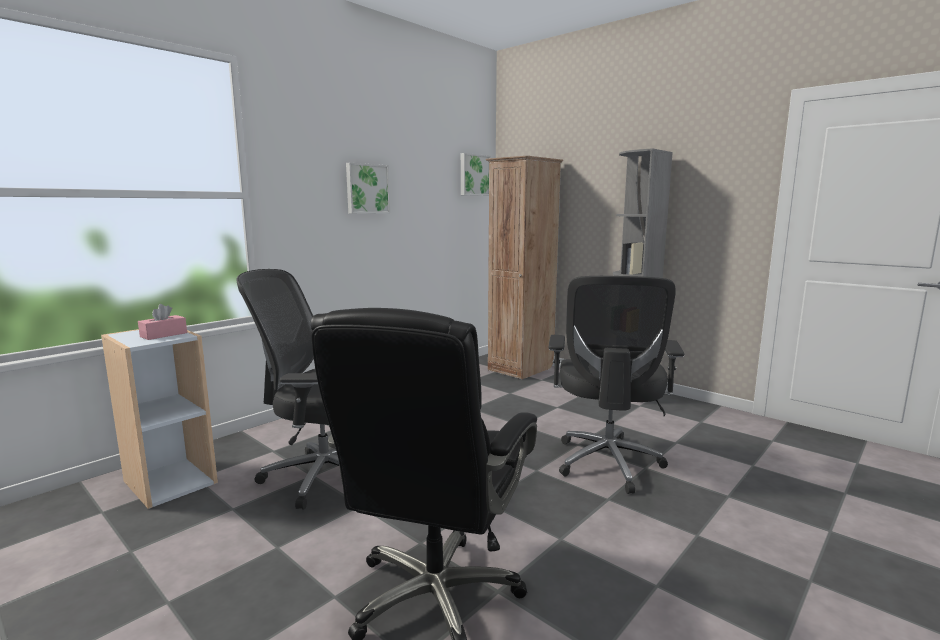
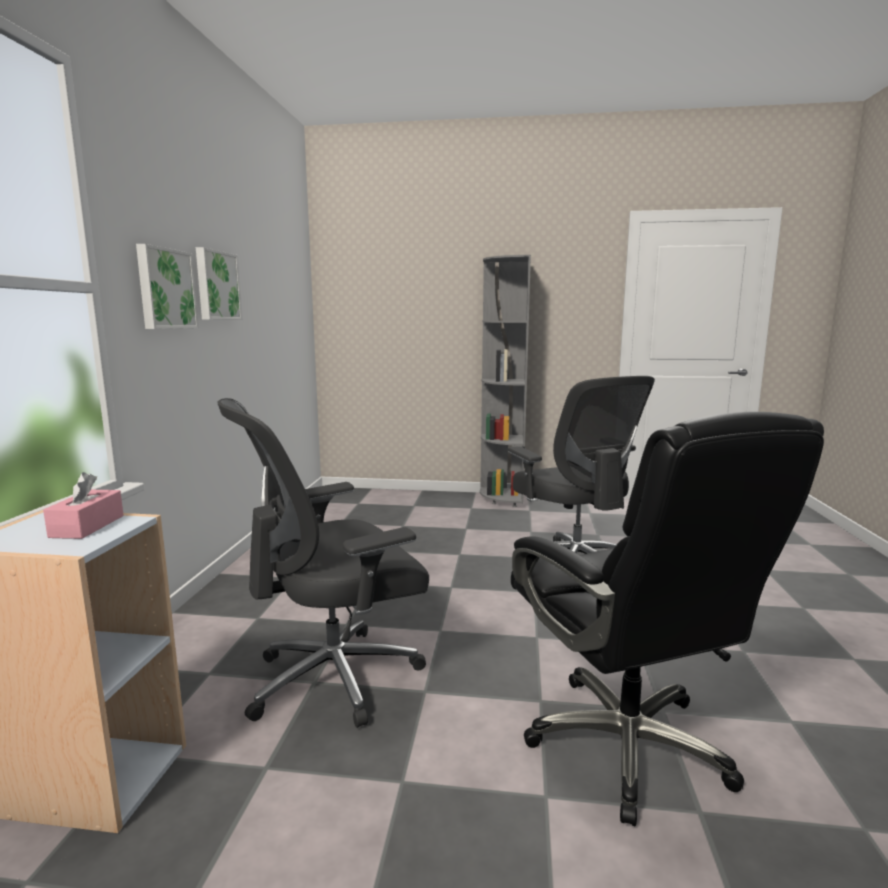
camera: 35 degrees left, 0 degrees up
picture [461,153,491,196] -> picture moved to [136,244,199,329]
brown cabinet [486,156,563,379] -> none

